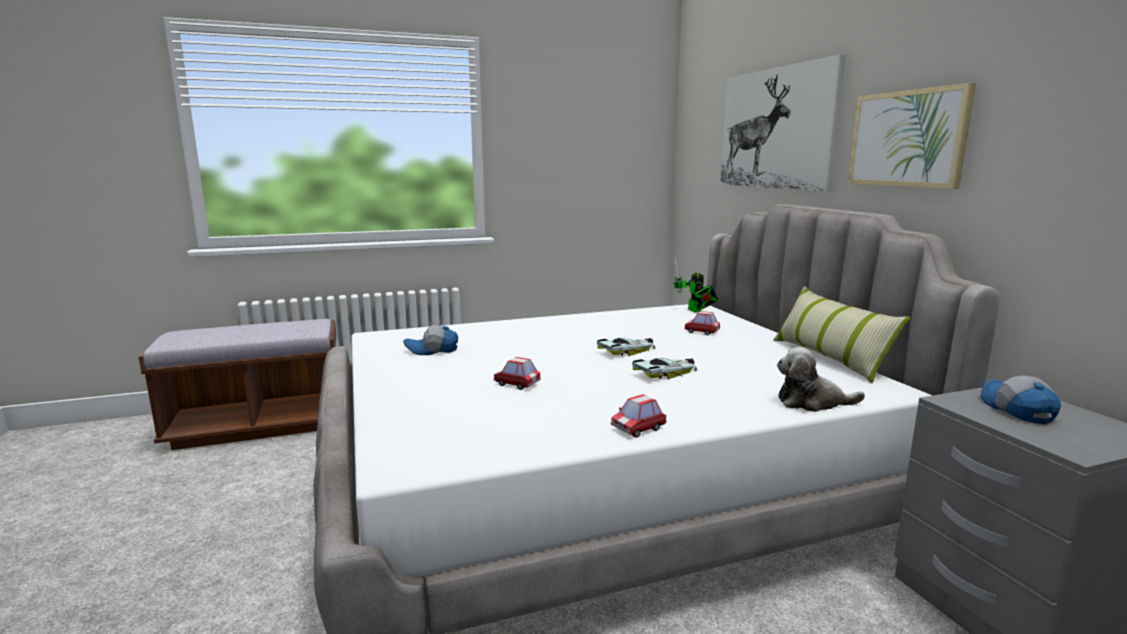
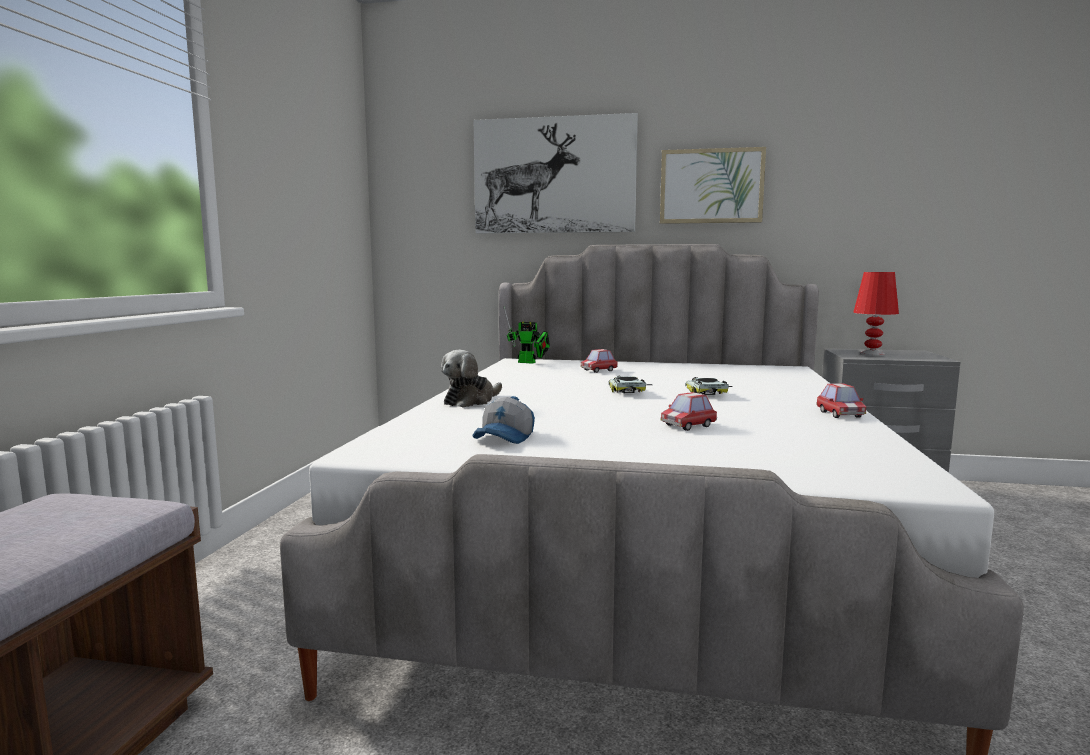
camera: 60 degrees left, 5 degrees down
pillow [773,286,910,383] -> none
plush toy [777,347,865,412] -> plush toy moved to [441,350,502,408]
cap [981,376,1061,424] -> red table lamp [853,272,899,356]

